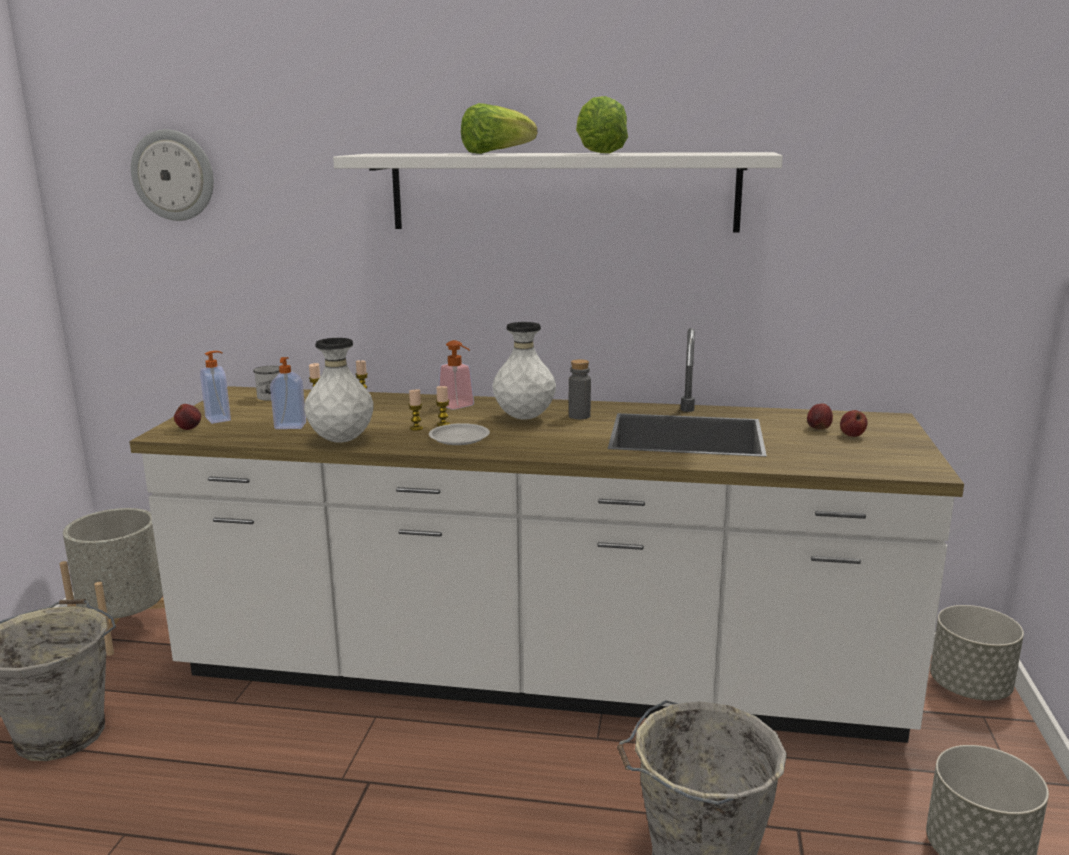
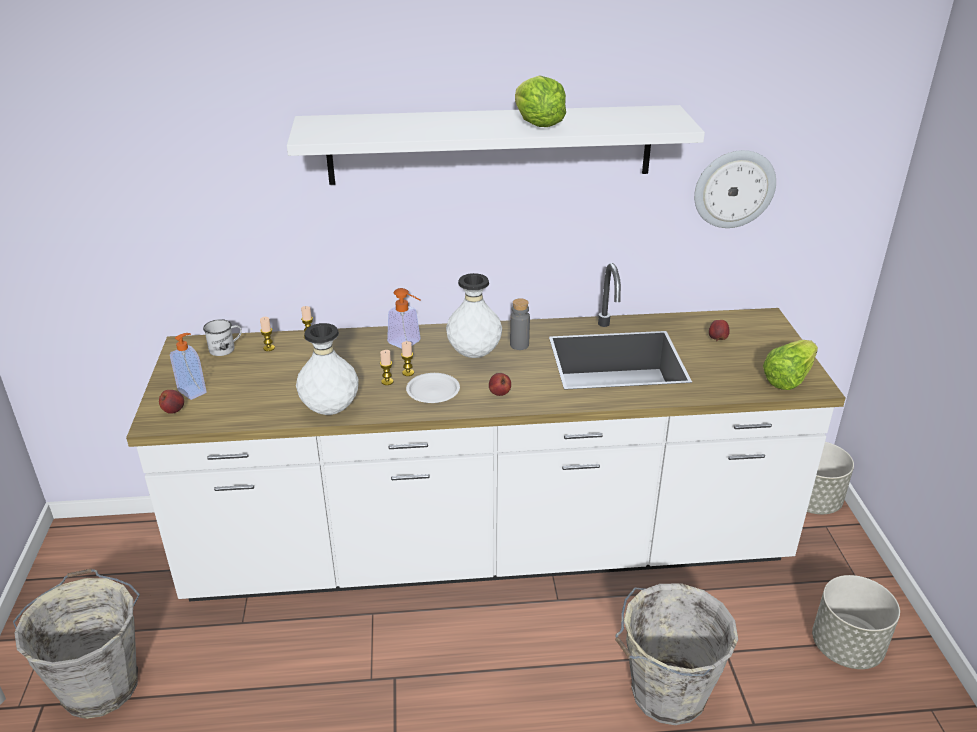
camera: 15 degrees left, 15 degrees up
grey planter [60,508,165,656] -> none
wall clock [131,129,214,221] -> wall clock moved to [694,150,776,228]
soap dispenser [270,357,306,429] -> none
lettuce [461,103,537,154] -> lettuce moved to [763,340,818,390]
apple [840,410,867,437] -> apple moved to [489,373,511,396]

